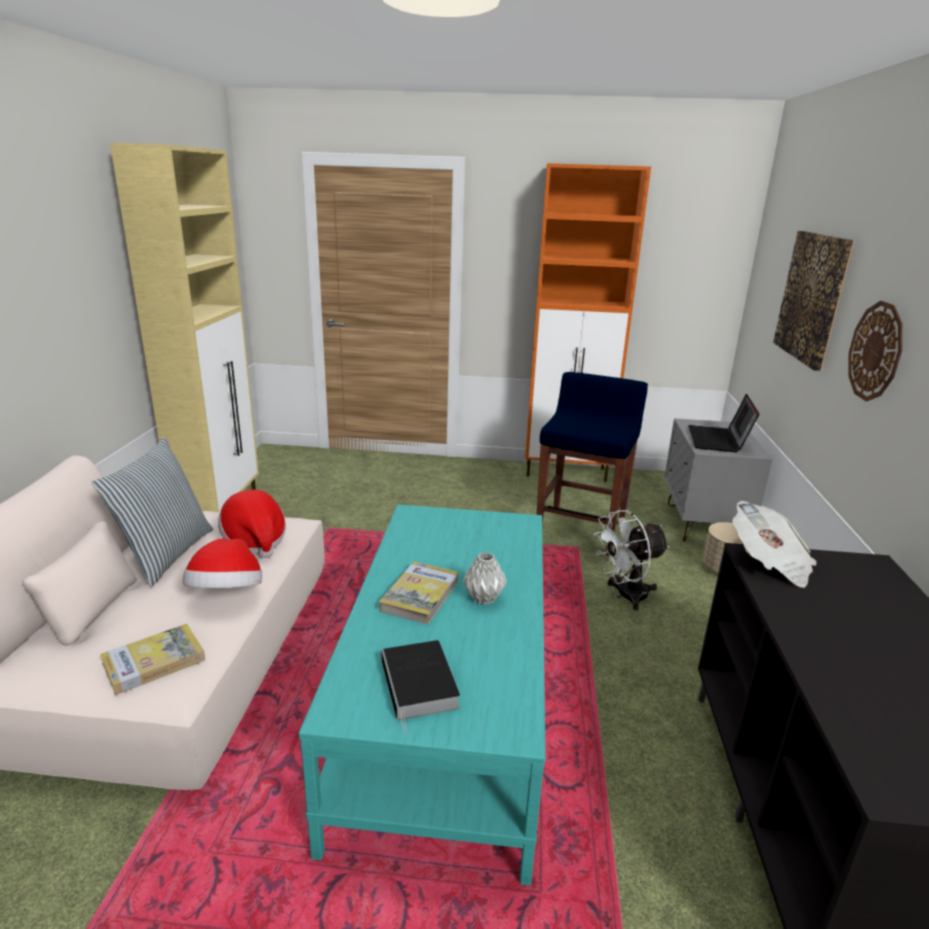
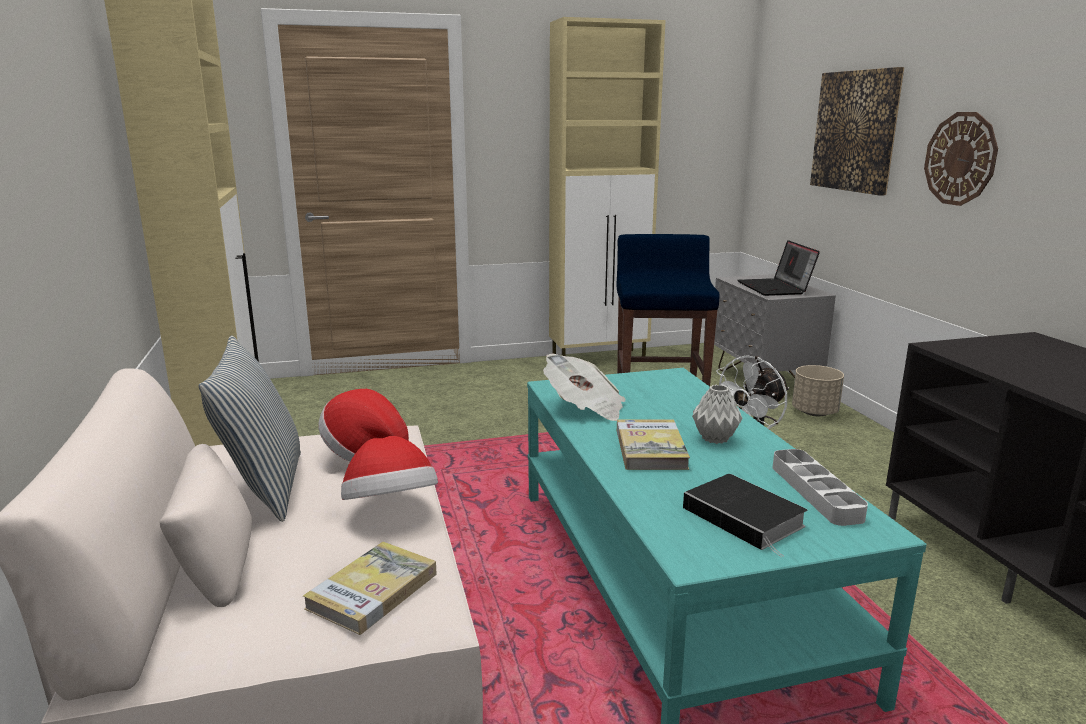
camera: 20 degrees left, 5 degrees down
orange cabinet [525,163,651,482] -> beige cabinet [549,17,666,356]
newspaper [732,501,817,588] -> newspaper moved to [543,354,625,421]
none -> grey tray [773,449,868,526]

